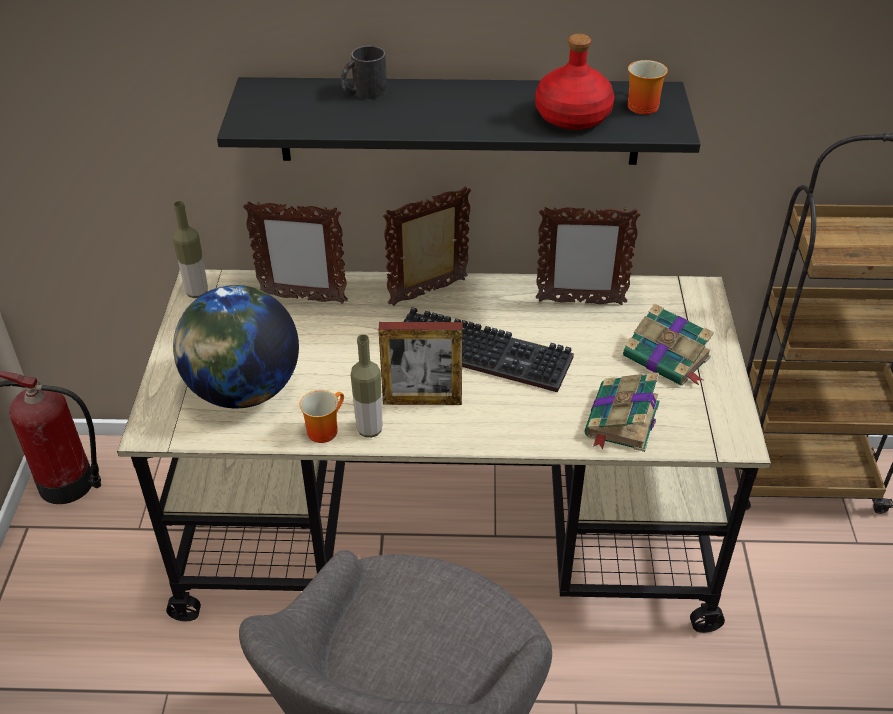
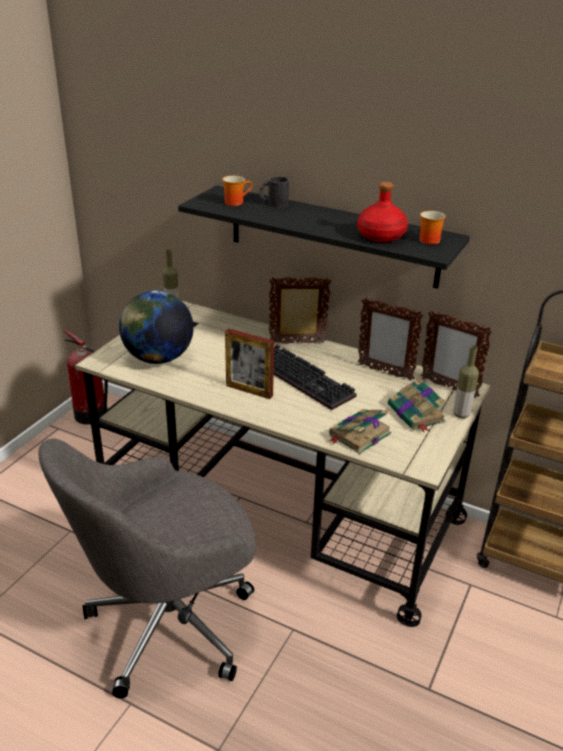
camera: 25 degrees right, 10 degrees down
picture frame [243,201,348,304] -> picture frame moved to [421,311,493,398]
mug [299,390,344,443] -> mug moved to [222,176,252,206]
bottle [351,334,383,438] -> bottle moved to [453,345,479,418]

